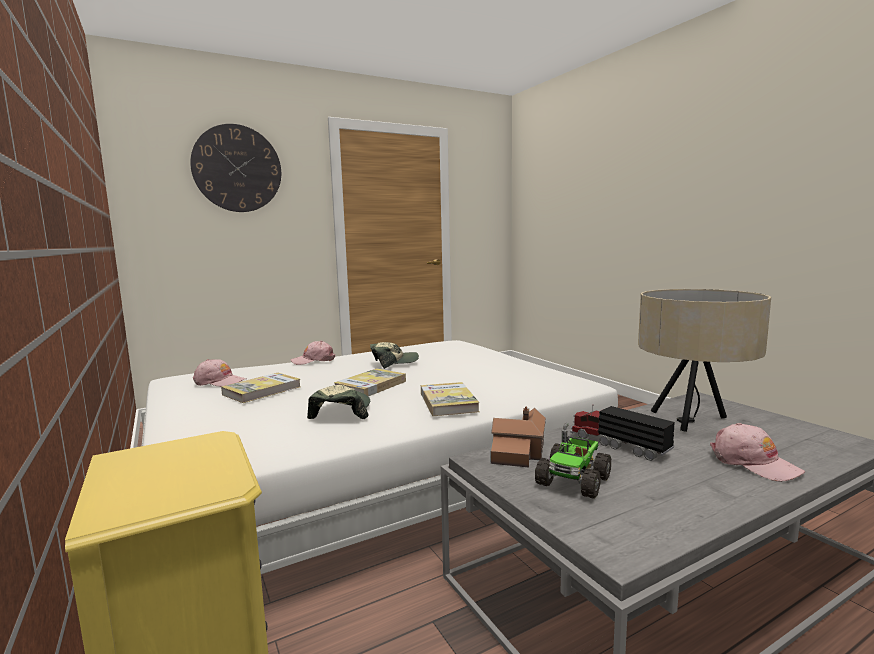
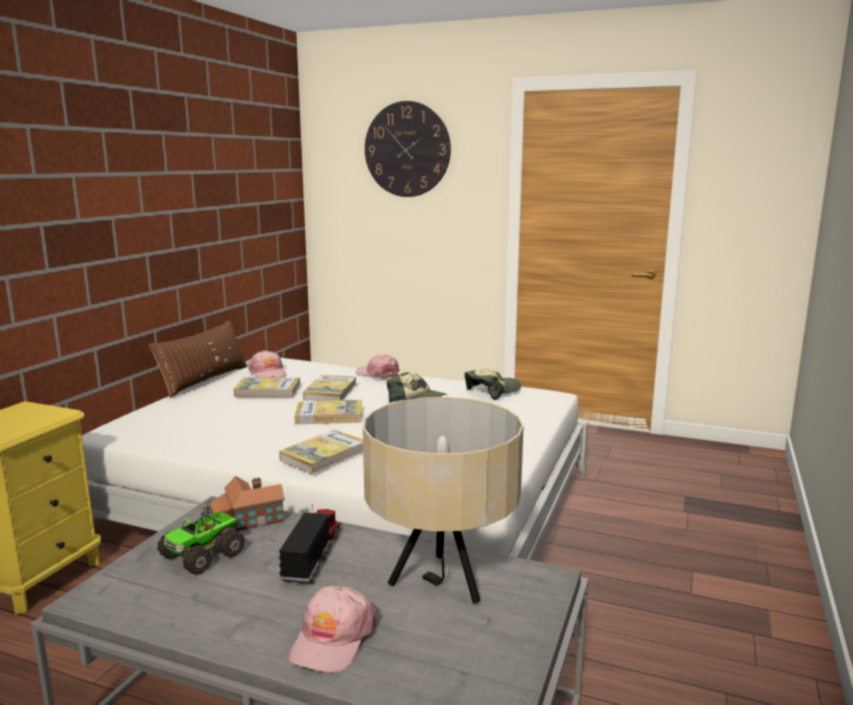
camera: 50 degrees right, 5 degrees up
cap [307,385,370,419] -> cap moved to [465,369,521,401]
toy truck [535,423,611,499] -> toy truck turned 45 degrees counterclockwise [157,498,245,575]
none -> brown pillow [149,320,248,398]
none -> book [303,375,356,401]

